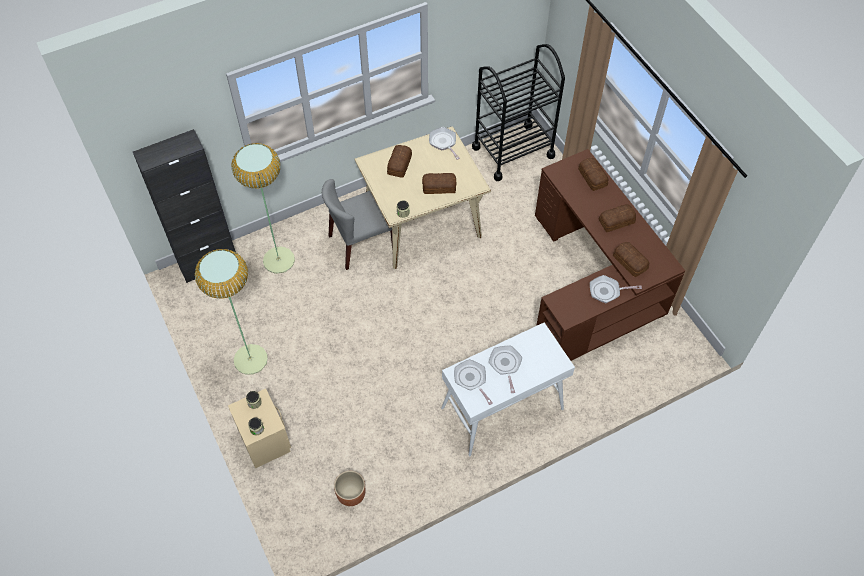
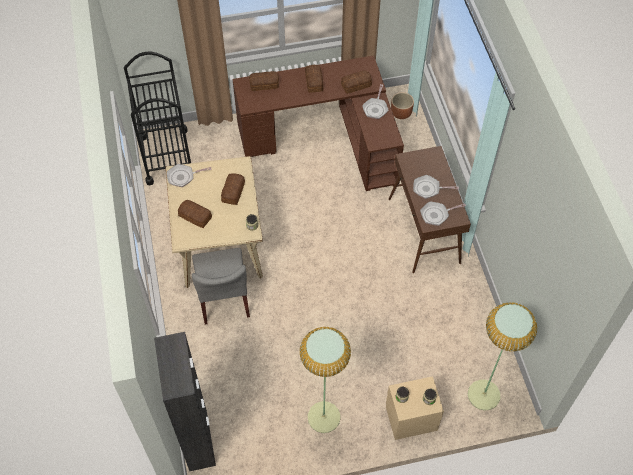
camera: 75 degrees left, 0 degrees up
floor lamp [231,143,295,274] -> floor lamp moved to [468,302,537,411]
brown planter [334,471,366,506] -> brown planter moved to [391,92,414,119]
white console table [441,322,575,456] -> brown console table [389,146,471,273]

